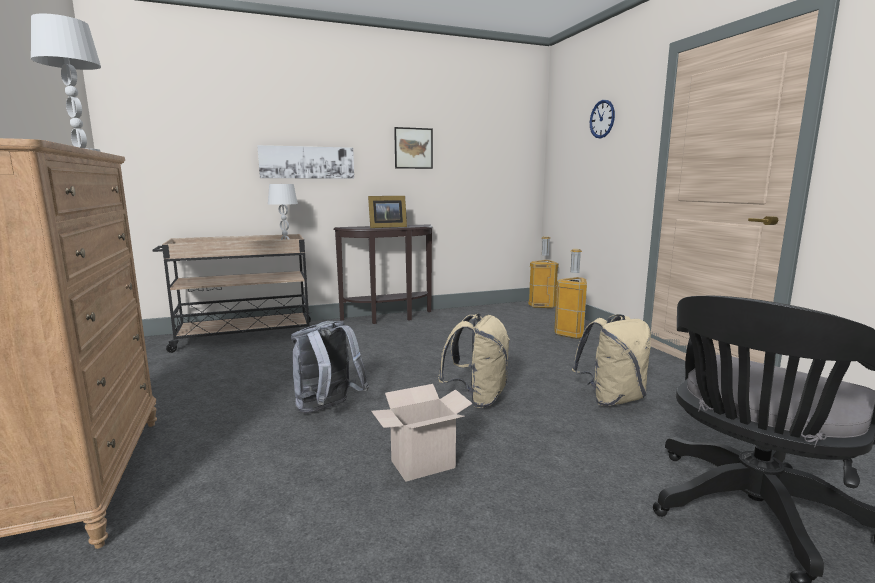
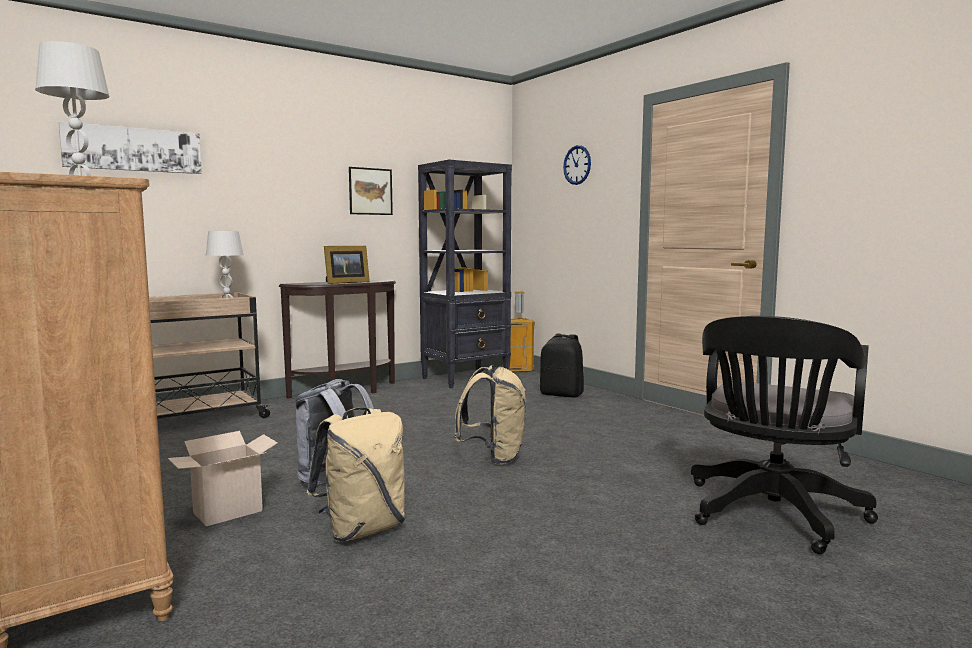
camera: 15 degrees left, 5 degrees down
picture [257,145,354,179] -> picture moved to [59,121,202,174]
cardboard box [371,384,473,482] -> cardboard box moved to [168,431,278,526]
trash can [554,249,587,339] -> black backpack [540,334,584,398]
beige backpack [572,314,651,406] -> beige backpack moved to [307,407,405,542]
none -> black bookcase [418,159,512,388]

